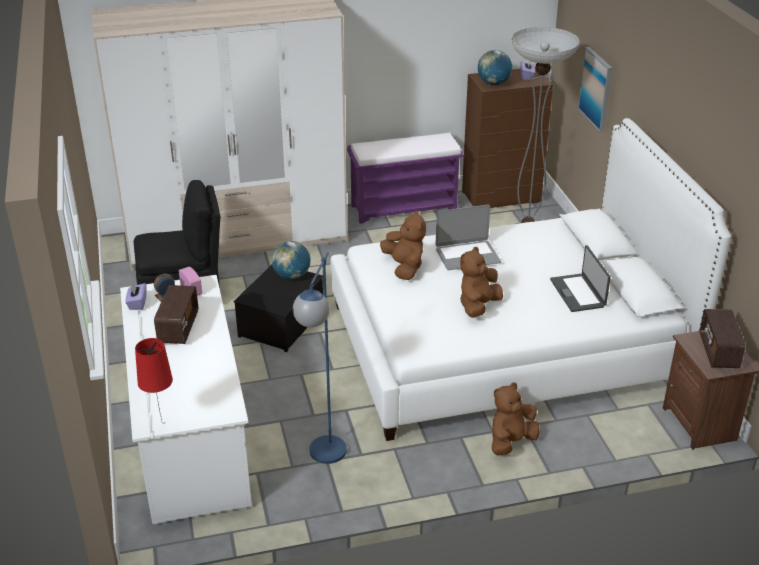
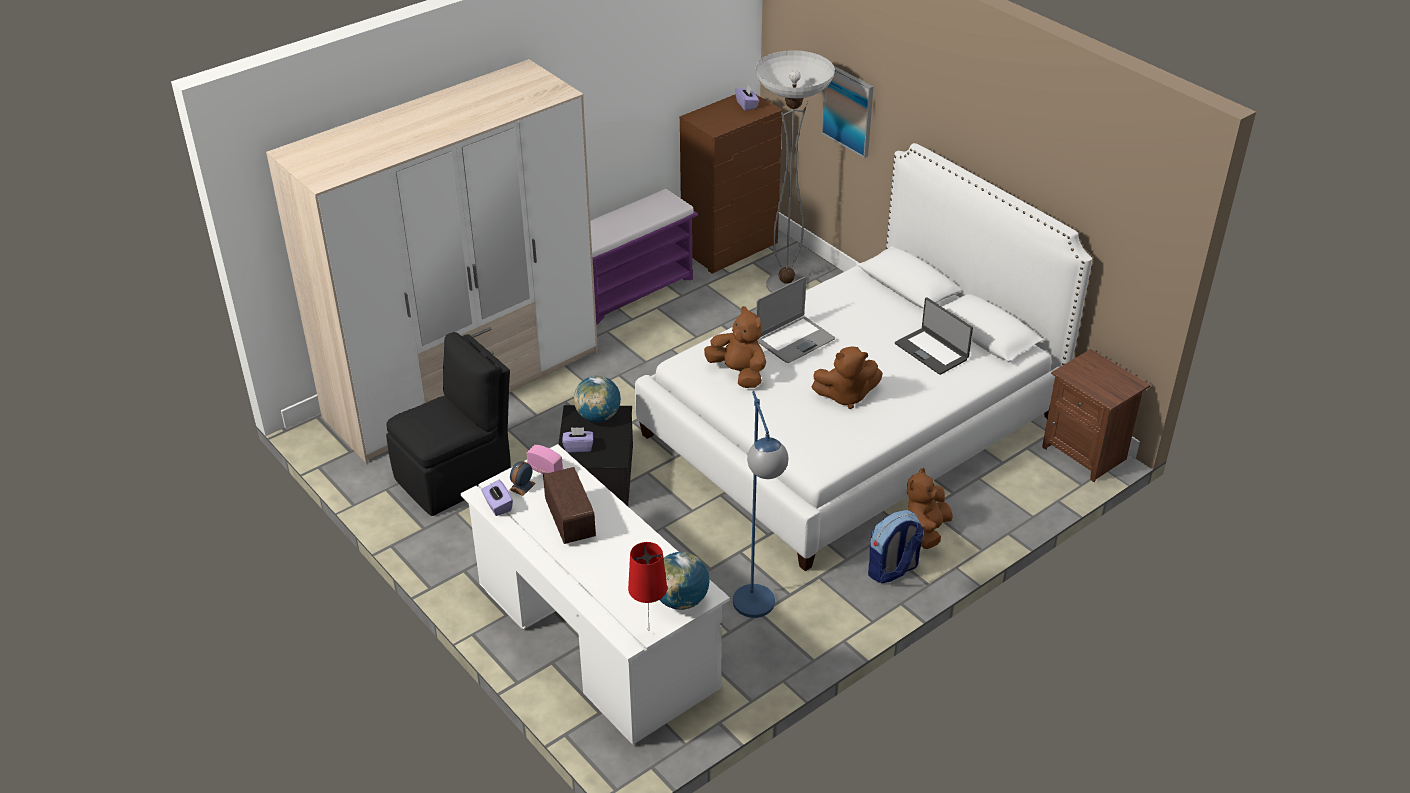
camera: 25 degrees left, 5 degrees up
brown plush toy [460,247,503,318] -> brown plush toy turned 105 degrees counterclockwise [812,347,883,409]
globe [478,50,512,85] -> globe moved to [660,552,710,610]
radio [700,309,745,368] -> none
none -> purple tissue box [562,427,593,453]
none -> backpack [868,510,923,584]

